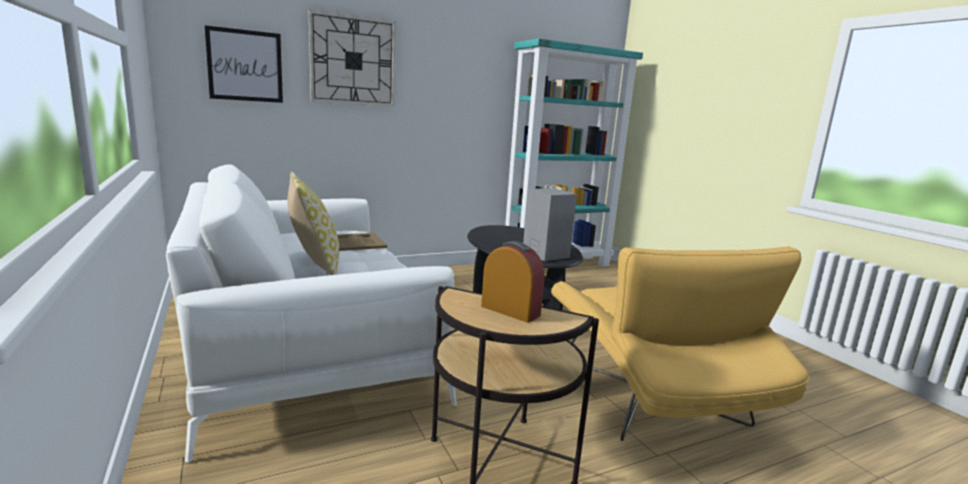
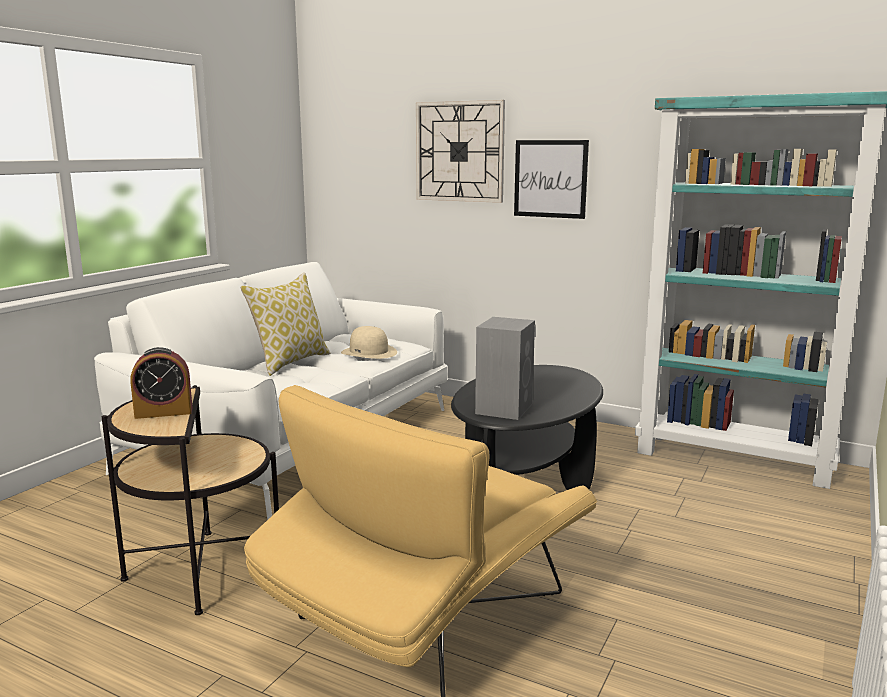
camera: 55 degrees right, 0 degrees up
picture [205,25,283,103] -> picture moved to [514,140,589,219]
beige tray [337,233,387,251] -> beige hat [341,326,397,359]
alarm clock [481,241,544,323] -> alarm clock turned 75 degrees clockwise [130,347,193,419]

